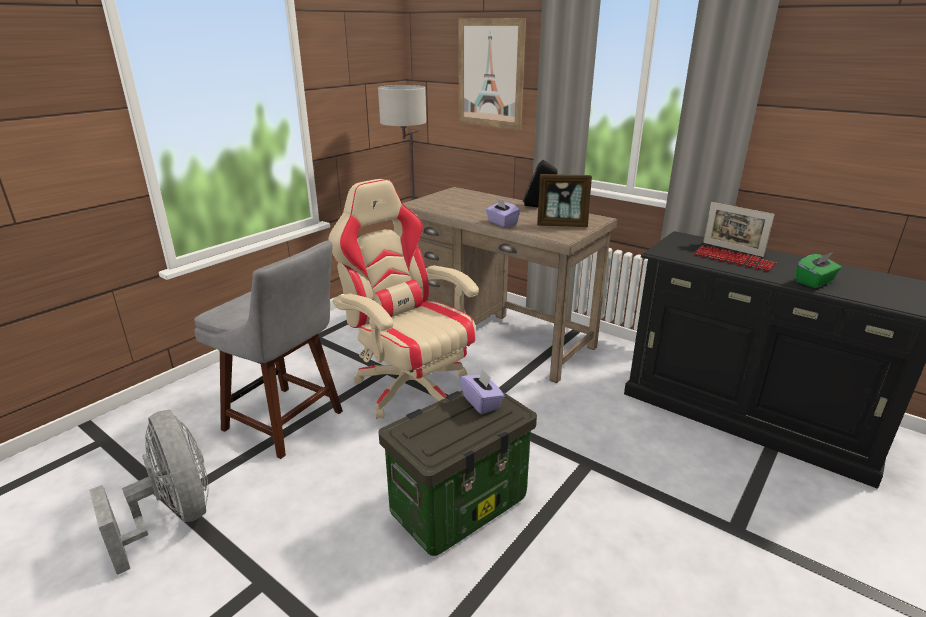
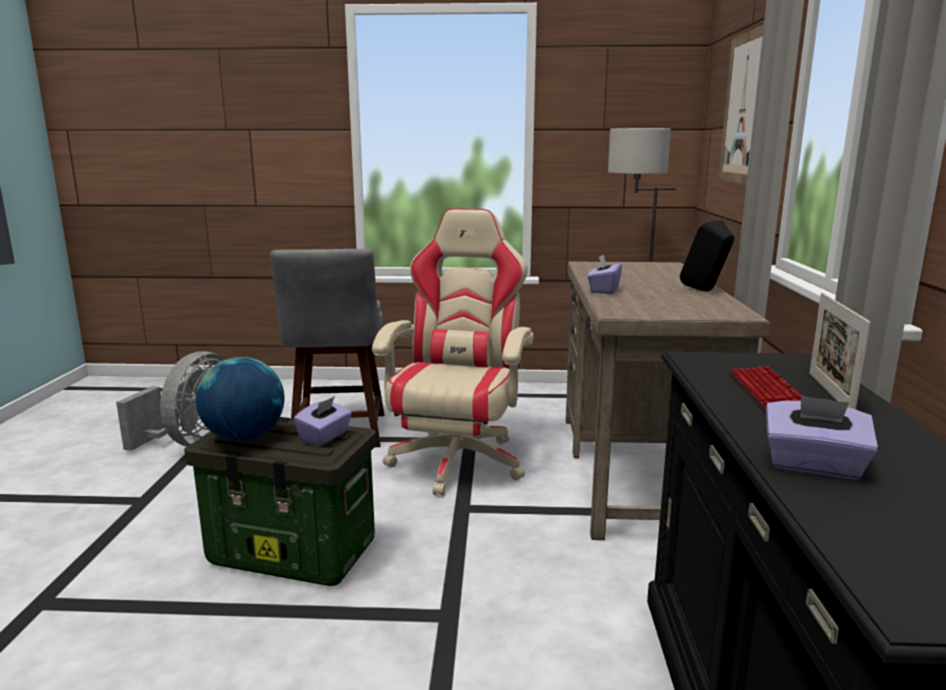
camera: 55 degrees right, 10 degrees down
picture frame [537,174,592,227] -> none
green tissue box [796,252,842,288] -> purple tissue box [766,395,878,480]
none -> globe [196,357,285,441]

